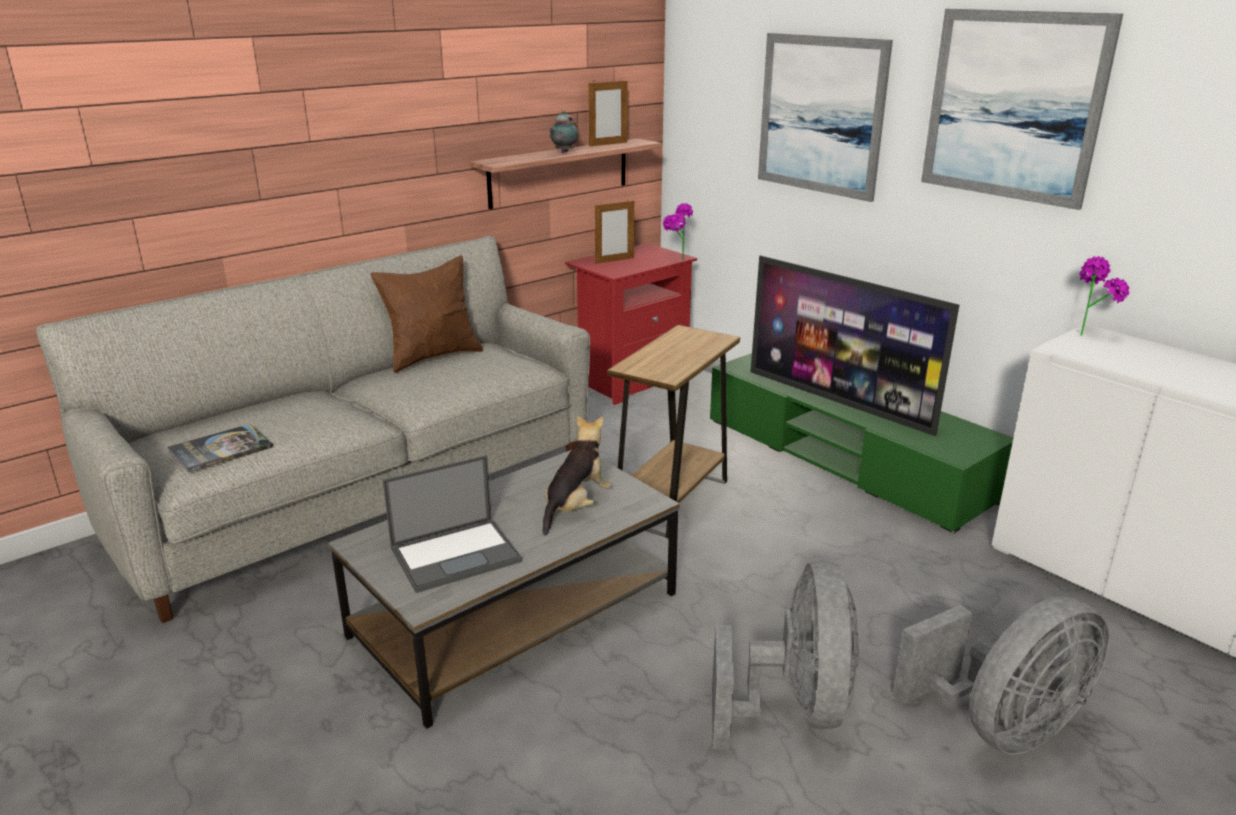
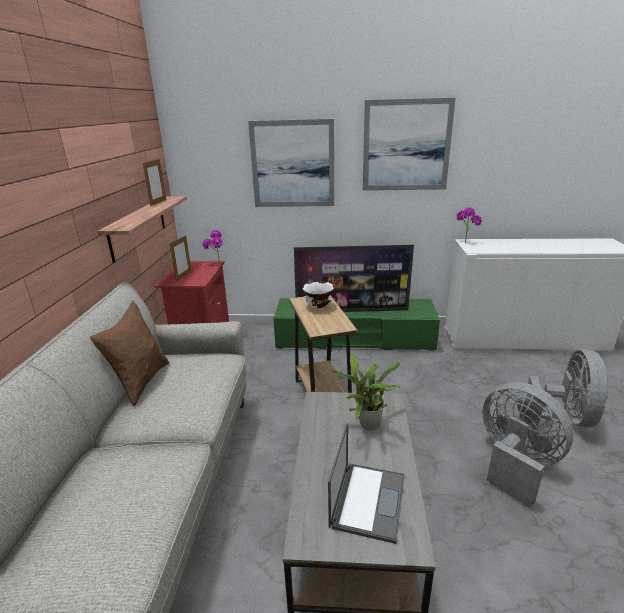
camera: 45 degrees left, 0 degrees up
book [168,424,273,472] -> none
plush toy [543,416,611,536] -> potted plant [332,354,401,430]
teapot [549,111,578,153] -> none
none -> white bowl [302,281,334,308]

